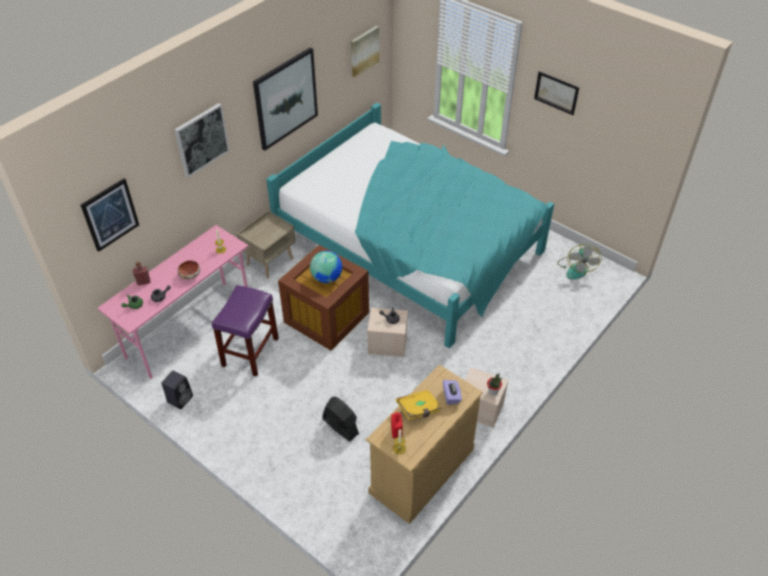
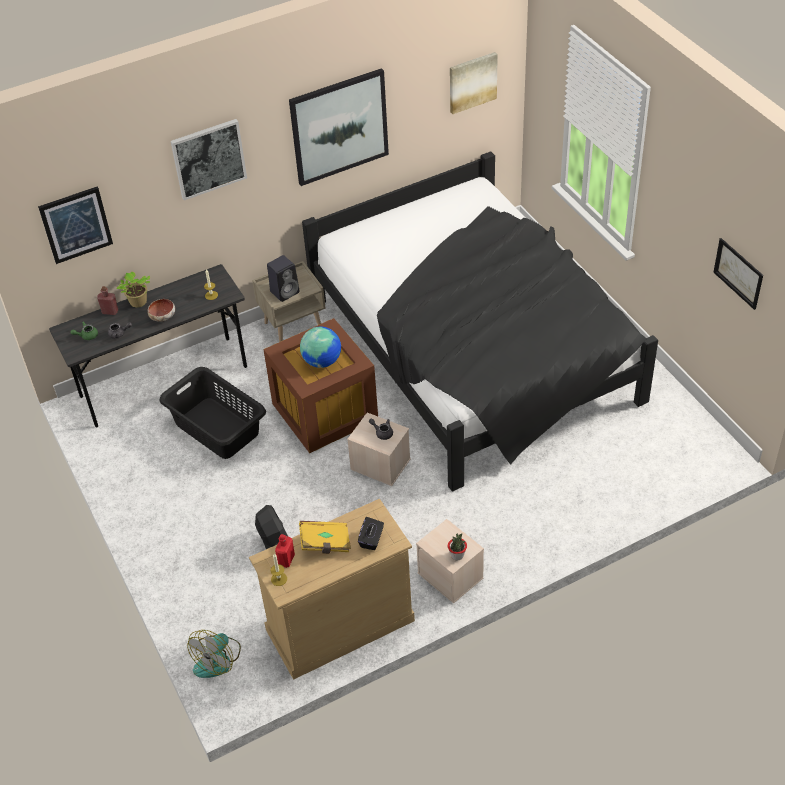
camera: 25 degrees right, 0 degrees up
pink desk [98,225,248,379] -> grey desk [49,264,247,427]
black speaker [162,371,193,409] -> black speaker moved to [267,255,299,302]
purple stool [212,285,279,377] -> black laundry basket [160,367,266,459]
turquoise bed [266,103,554,348] -> black bed [302,151,658,492]
purple tissue box [443,380,462,405] -> black tissue box [358,517,384,550]
picture [534,71,579,115] -> picture moved to [713,238,763,310]
fan [557,244,601,280] -> fan moved to [188,630,241,678]
none -> potted plant [117,271,150,307]

